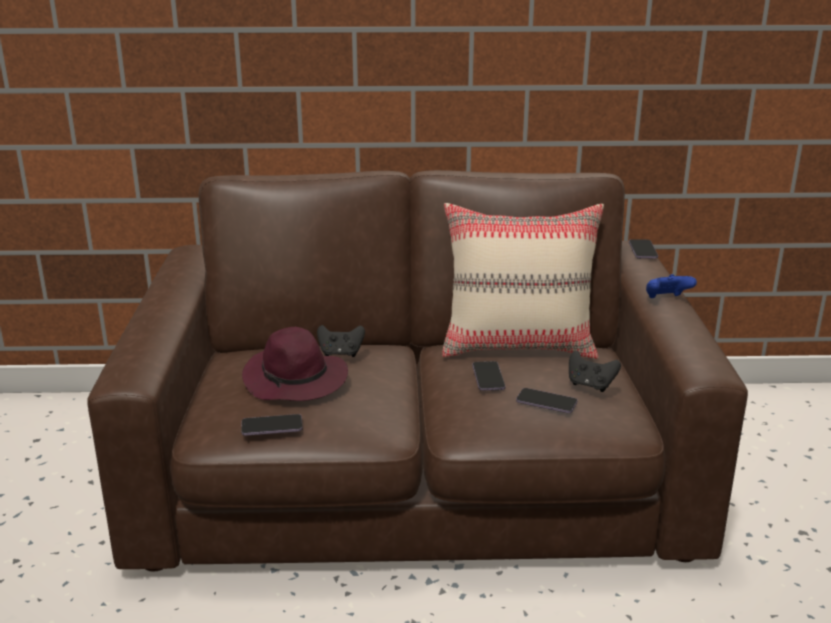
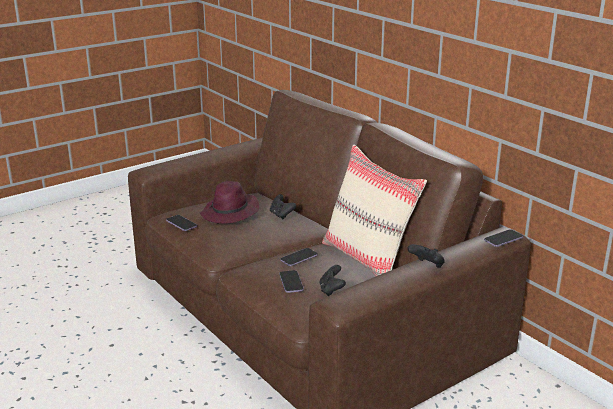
camera: 55 degrees right, 0 degrees up
blue game controller [646,274,697,298] -> black game controller [407,244,445,268]

